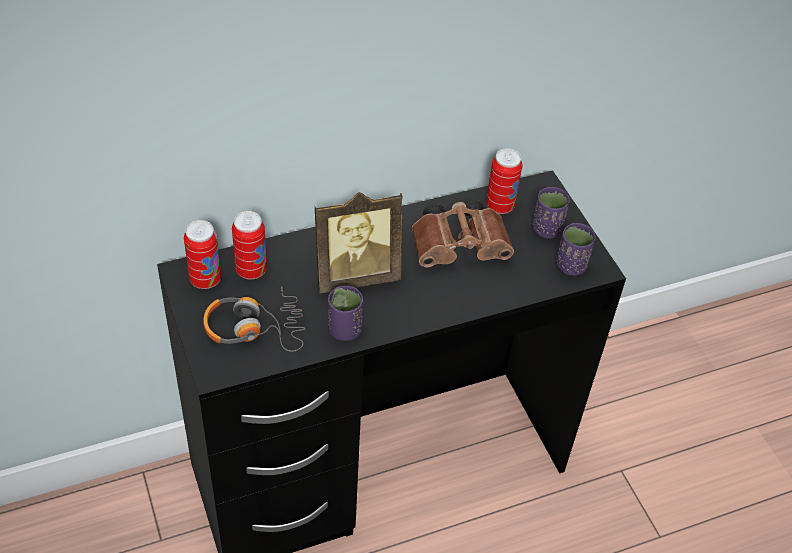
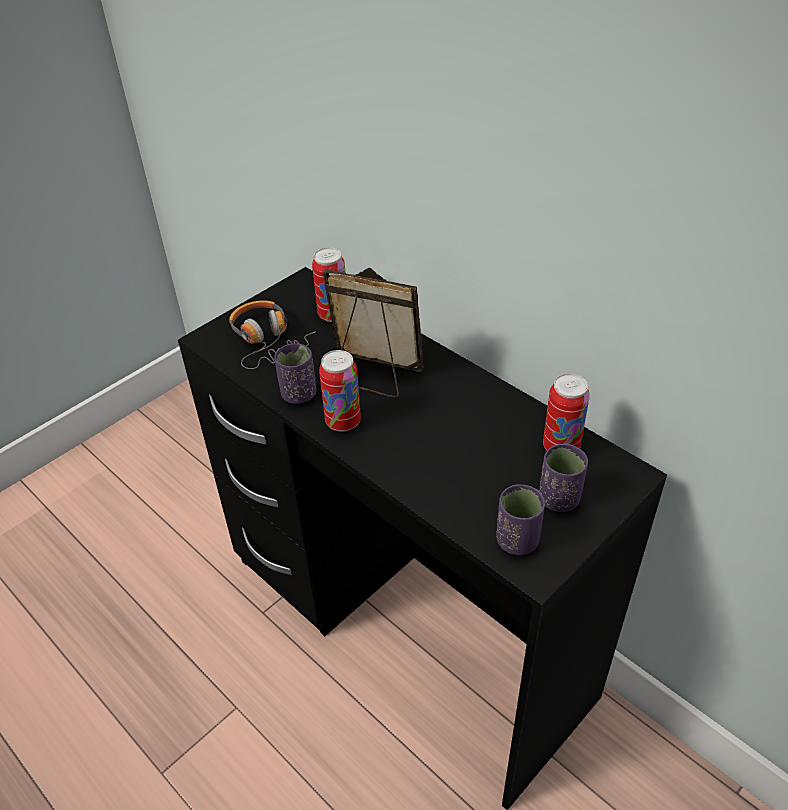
camera: 70 degrees right, 5 degrees down
can [184,220,221,289] -> can moved to [319,350,361,432]
picture frame [315,192,403,294] -> picture frame turned 150 degrees clockwise [323,268,423,398]
brown binoculars [412,200,514,267] -> none

